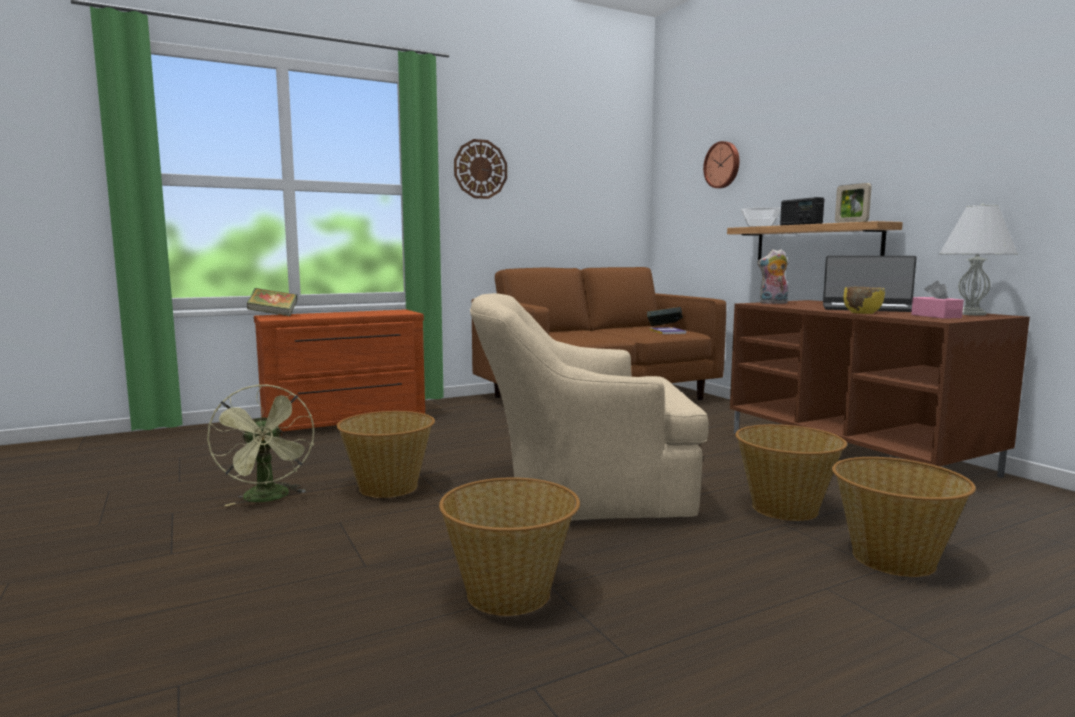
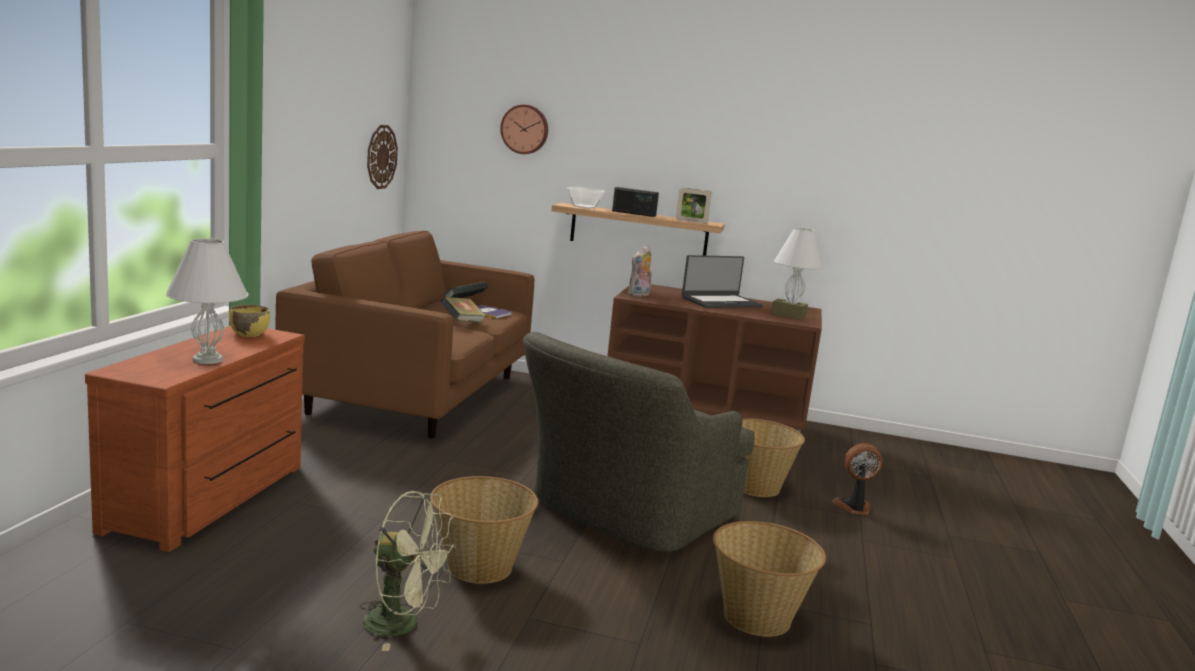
camera: 50 degrees left, 5 degrees up
book [247,288,297,316] -> book moved to [440,297,486,322]
wall clock [454,139,507,199] -> wall clock moved to [367,125,398,189]
beige armchair [470,293,709,520] -> green armchair [523,332,754,552]
basket [832,457,976,577] -> fan [832,443,883,515]
yellow bowl [843,287,885,314] -> yellow bowl moved to [229,305,270,337]
pink tissue box [911,281,964,319] -> brown tissue box [771,290,808,320]
none -> white table lamp [166,238,248,364]

